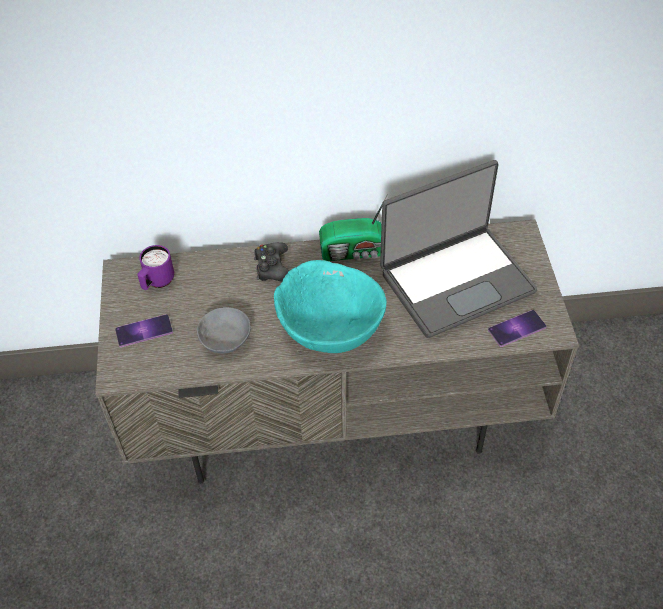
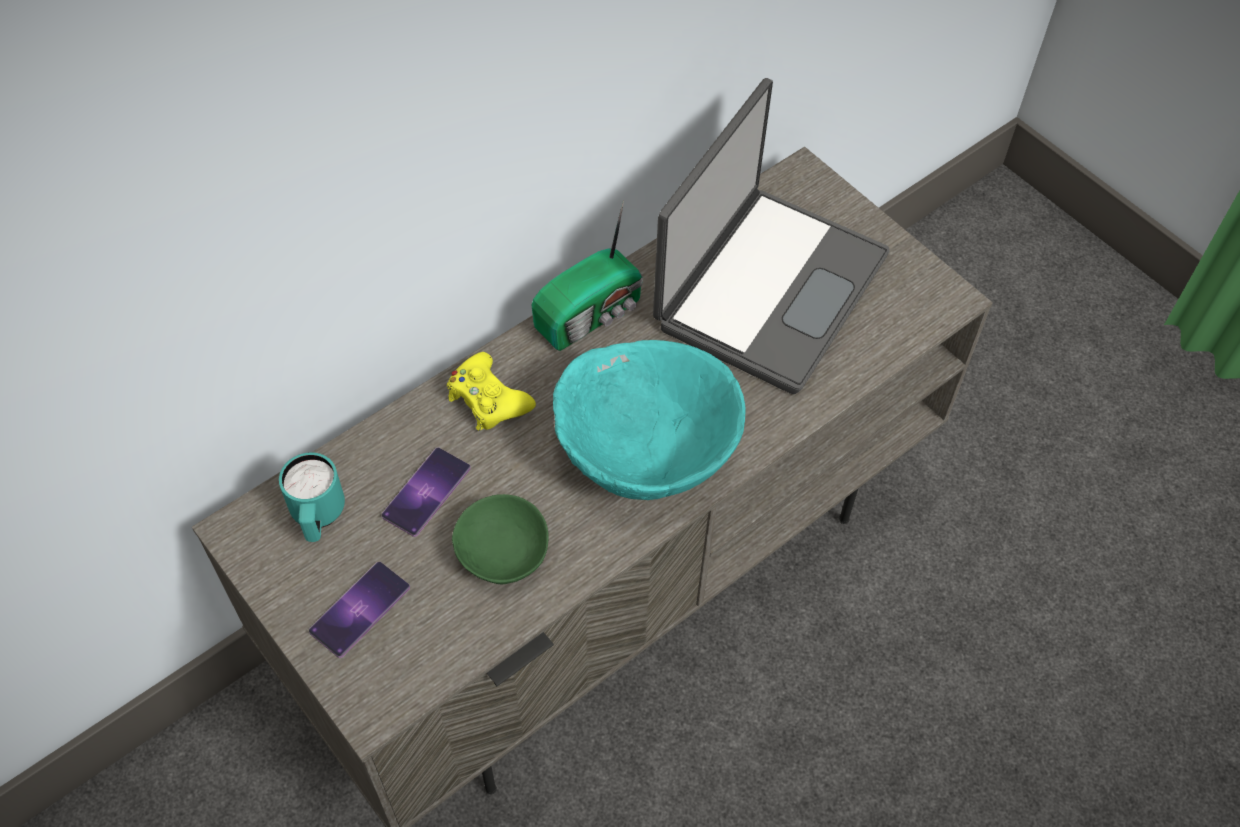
camera: 35 degrees left, 5 degrees up
purple mug [137,245,174,290] -> turquoise mug [279,452,345,542]
grey bowl [197,307,251,353] -> green bowl [452,494,549,584]
black game controller [254,242,289,282] -> yellow game controller [447,352,536,431]
phone [488,310,547,347] -> phone moved to [382,447,471,537]

